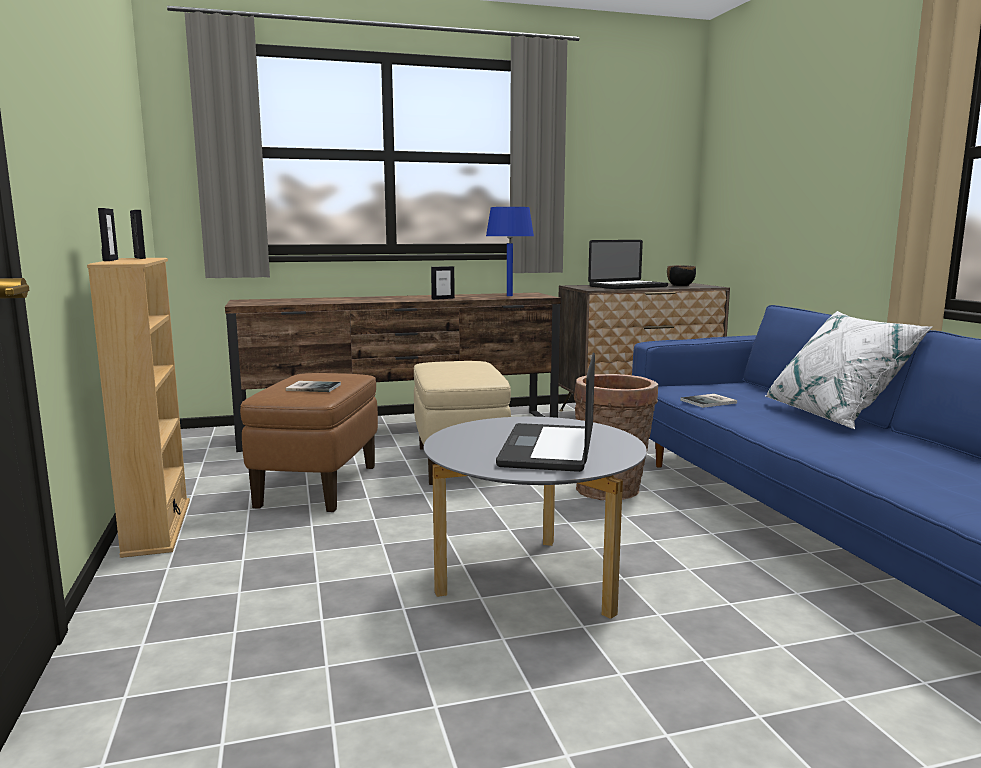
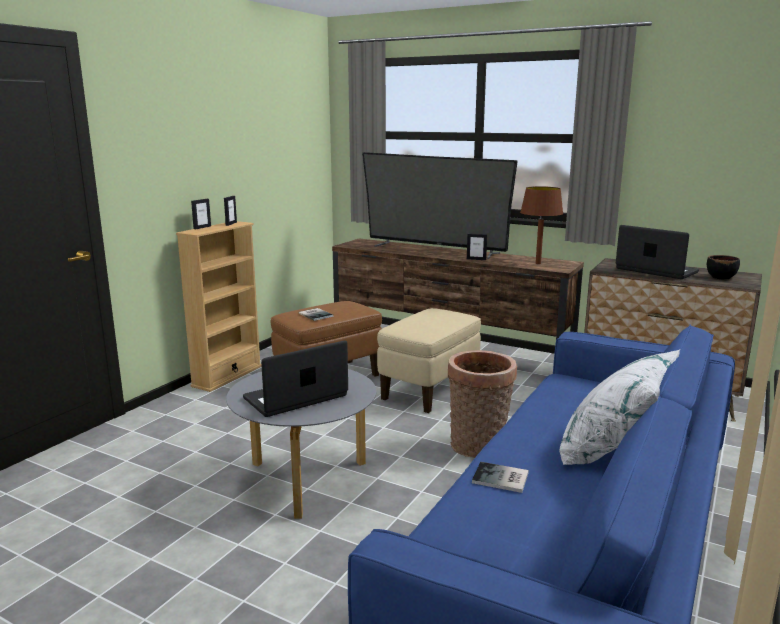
camera: 45 degrees right, 5 degrees up
blue table lamp [486,207,534,296] -> brown table lamp [520,186,563,264]
laptop [588,240,668,289] -> laptop turned 150 degrees counterclockwise [616,225,699,279]
book [680,394,737,408] -> book moved to [472,462,529,493]
none -> television [362,152,518,259]

